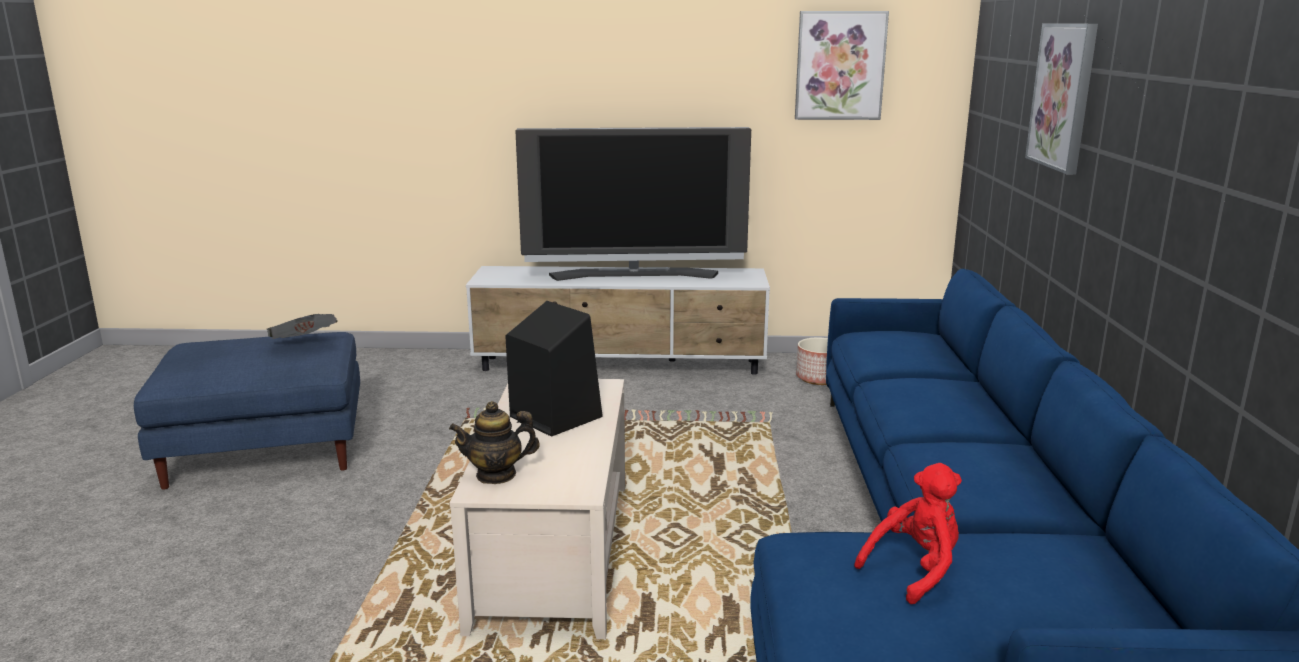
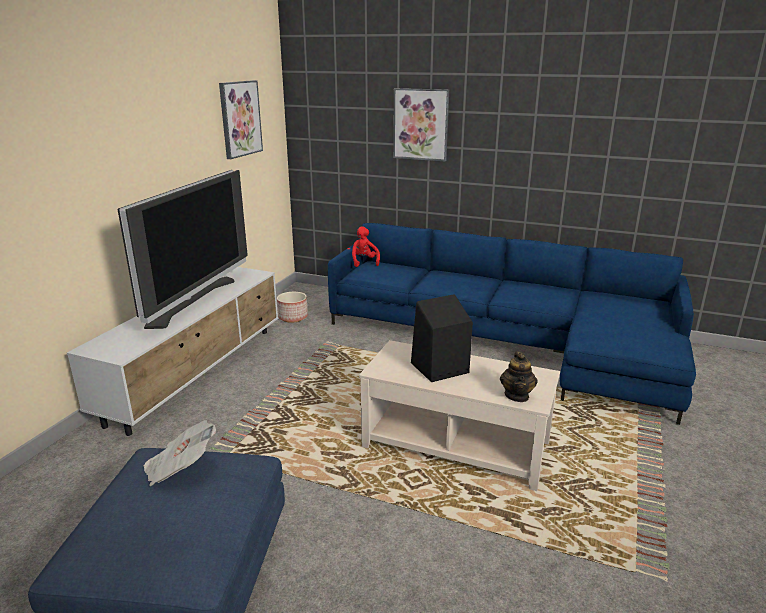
camera: 70 degrees left, 5 degrees up
red plush toy [854,463,962,604] -> red plush toy moved to [348,226,380,267]

